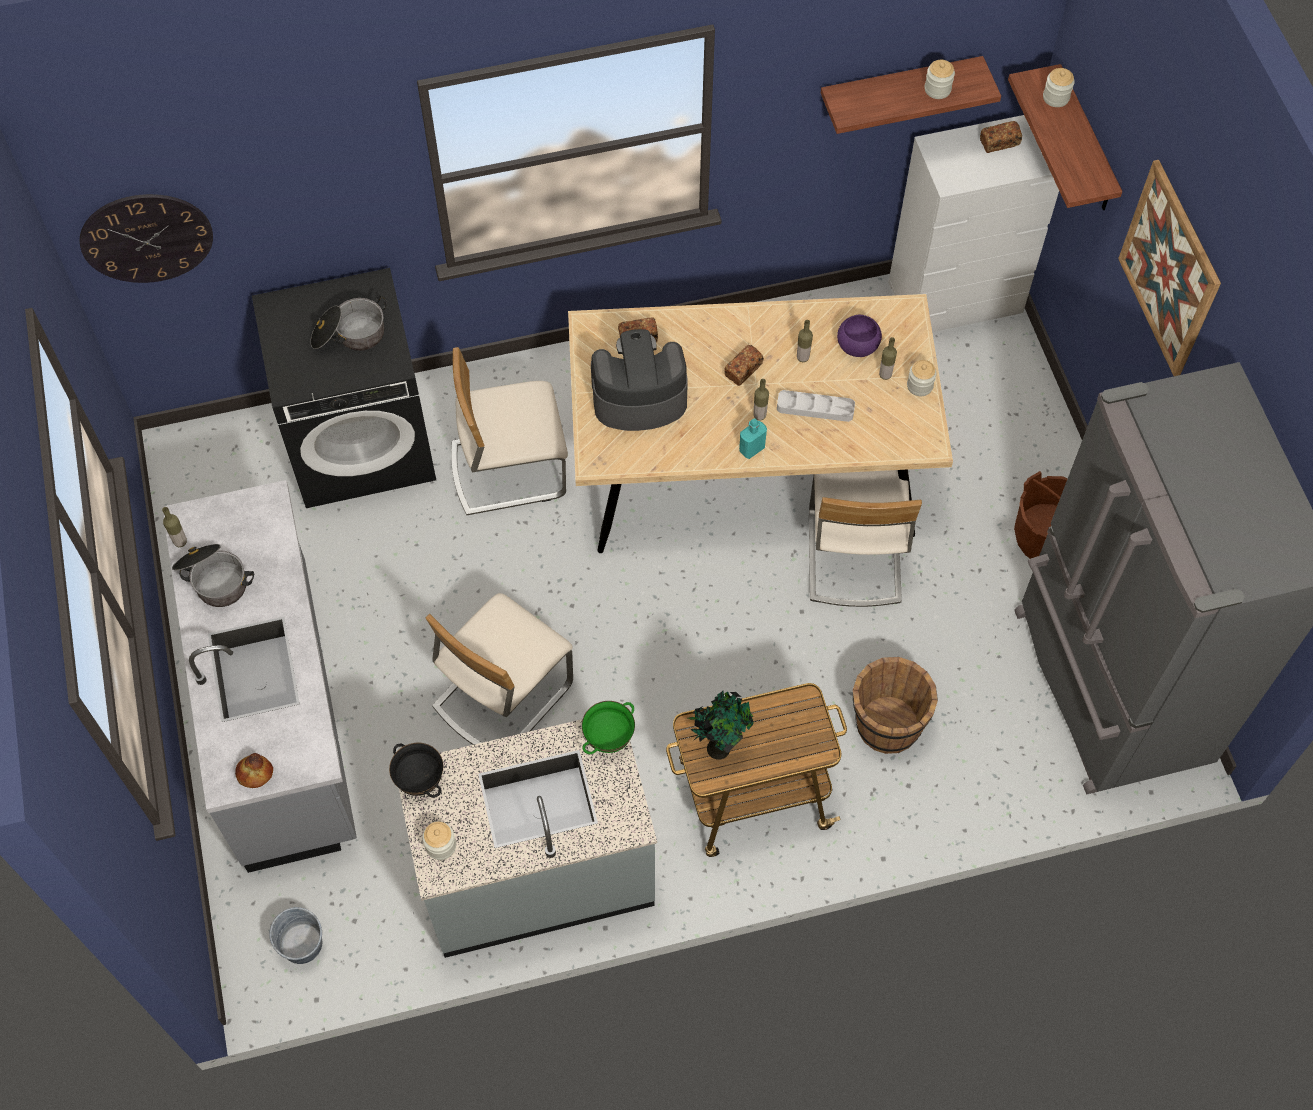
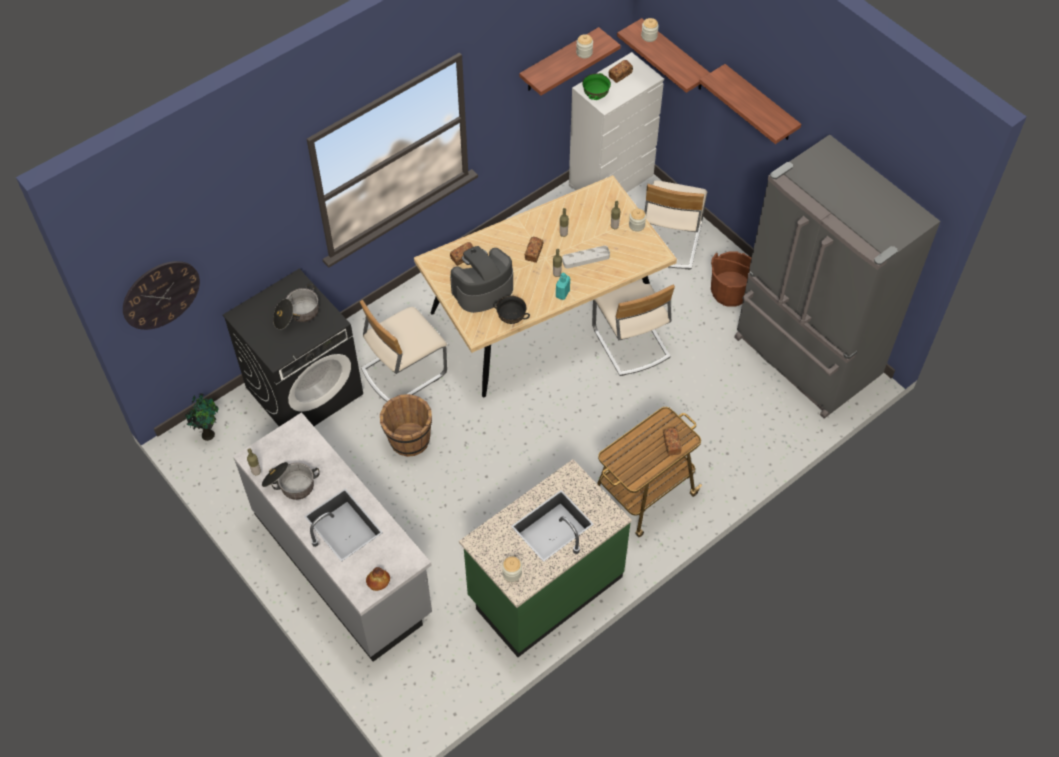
camera: 25 degrees left, 5 degrees down
grey bucket [269,907,322,964] -> none
black bowl [389,743,443,798] -> black bowl moved to [493,296,530,324]
grey counter [399,719,657,958] -> green counter [459,459,632,657]
beige chair [426,593,573,745] -> beige chair moved to [644,180,707,269]
green bowl [582,701,635,754] -> green bowl moved to [582,73,611,100]
potted plant [688,691,754,760] -> potted plant moved to [184,393,219,441]
purple bowl [837,315,882,357] -> none
brown bucket [853,657,938,754] -> brown bucket moved to [380,394,432,457]
picture [1118,160,1221,376] -> shelf [699,64,801,144]
none -> bread [663,428,682,455]

